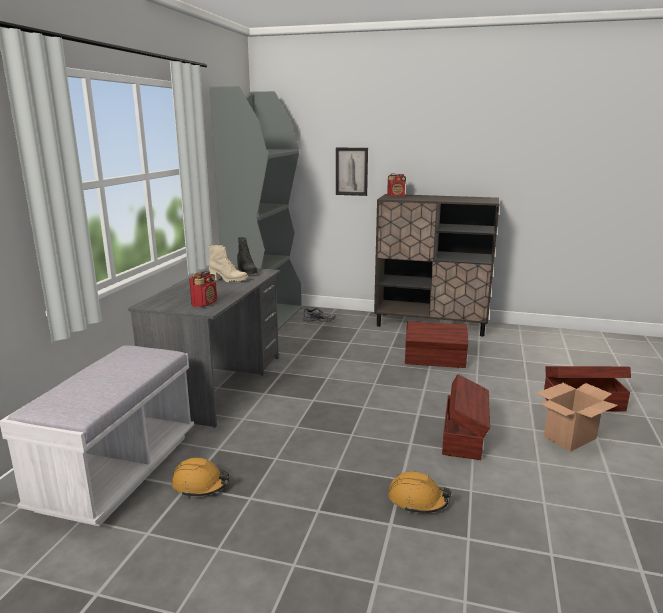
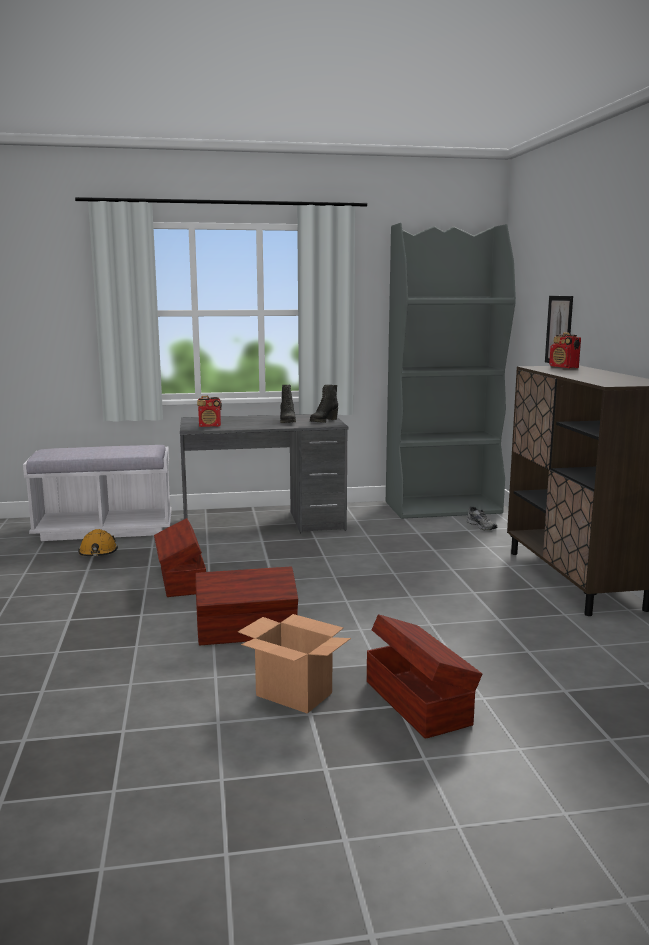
camera: 65 degrees right, 5 degrees down
beige boot [209,245,248,282] -> black boot [280,385,296,423]
orange hard hat [388,471,452,513] -> none
brown storage box [405,321,468,368] -> brown storage box moved to [154,518,206,597]

